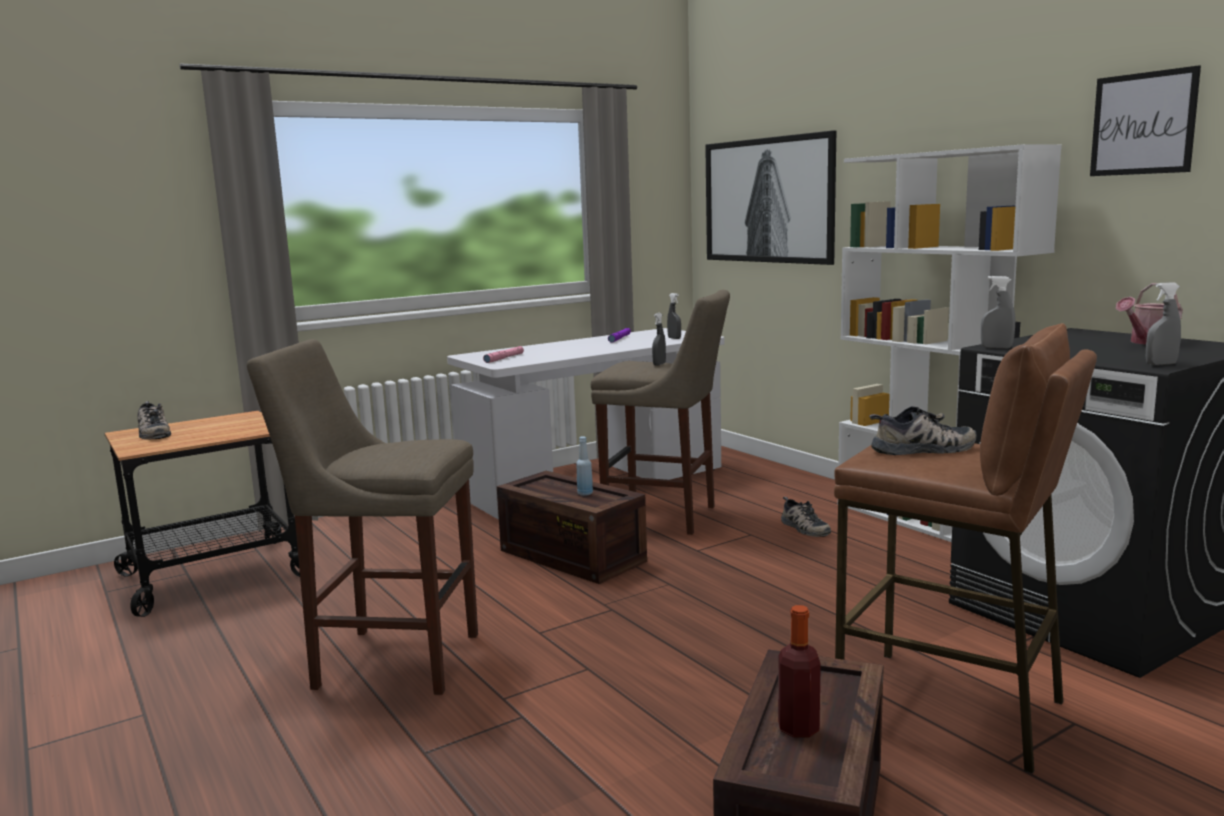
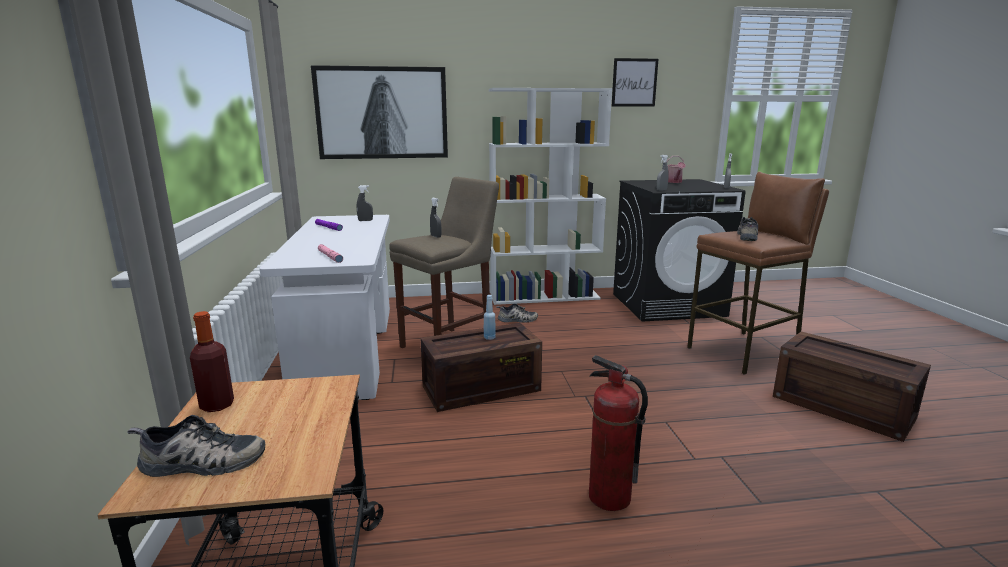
camera: 65 degrees left, 5 degrees up
beige stool [247,339,478,695] -> fire extinguisher [589,355,648,511]
bottle [778,605,821,738] -> bottle moved to [190,311,234,412]

